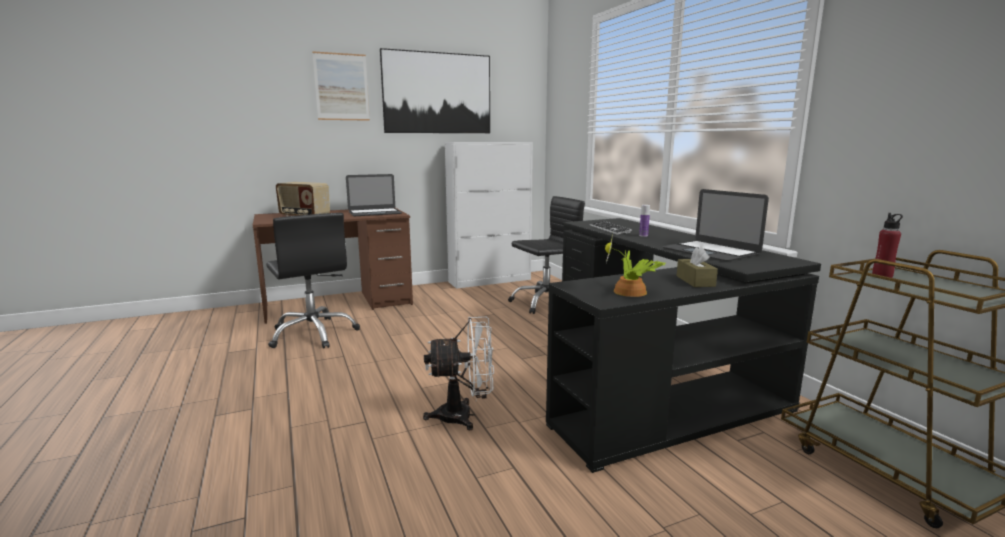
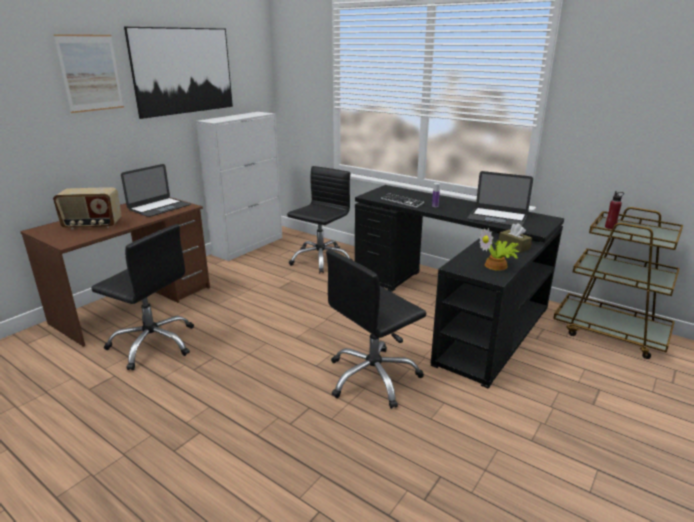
camera: 30 degrees left, 10 degrees up
white fan [423,317,494,430] -> black office chair [326,250,426,409]

